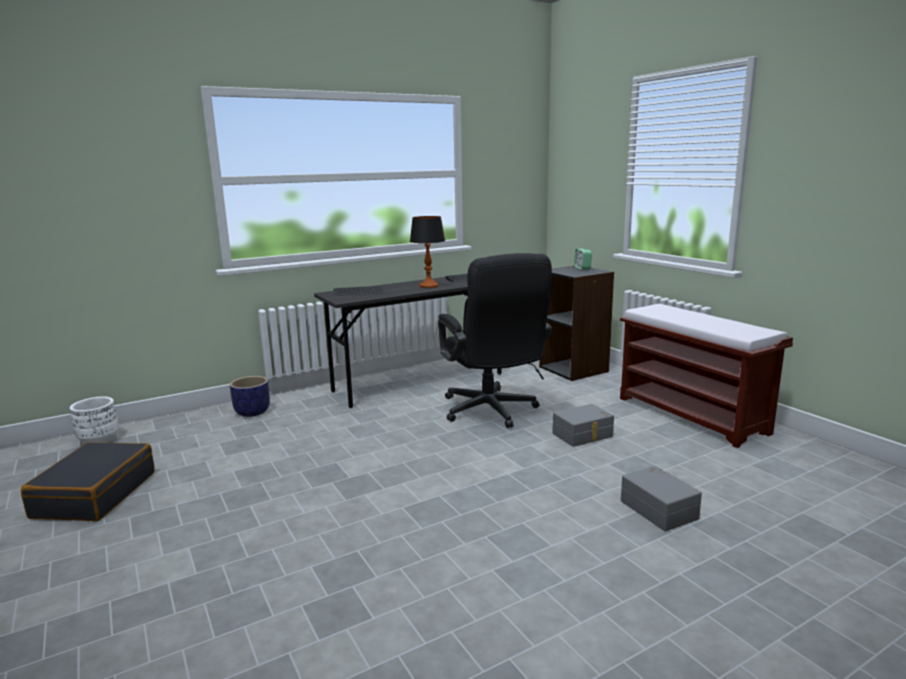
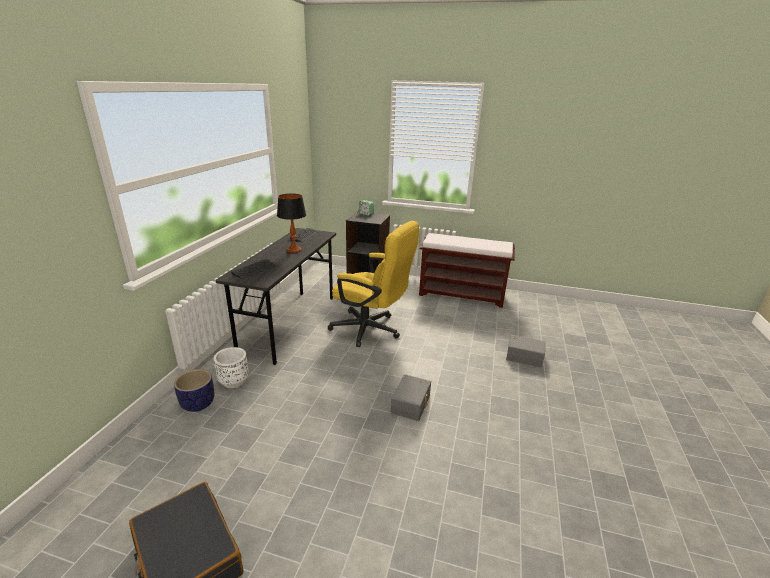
camera: 45 degrees left, 10 degrees up
white planter [70,396,119,444] -> white planter moved to [214,347,249,388]
black office chair [438,253,552,428] -> yellow office chair [328,221,419,347]
grey storage box [552,404,614,447] -> grey storage box moved to [391,375,431,421]

